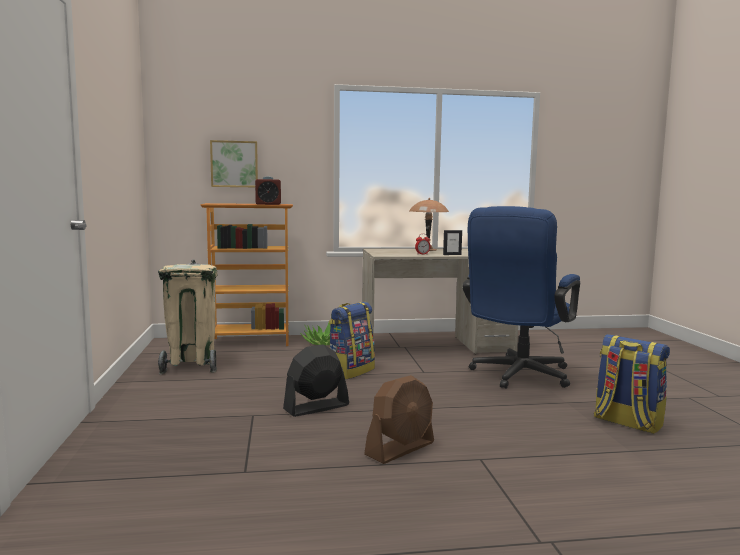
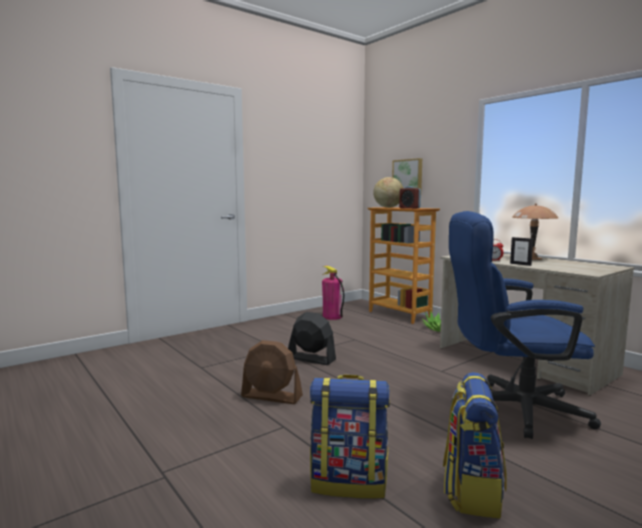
camera: 60 degrees right, 0 degrees up
beige trash can [158,260,217,374] -> fire extinguisher [322,266,344,320]
backpack [329,302,375,379] -> backpack moved to [310,374,390,499]
none -> globe [373,177,403,208]

